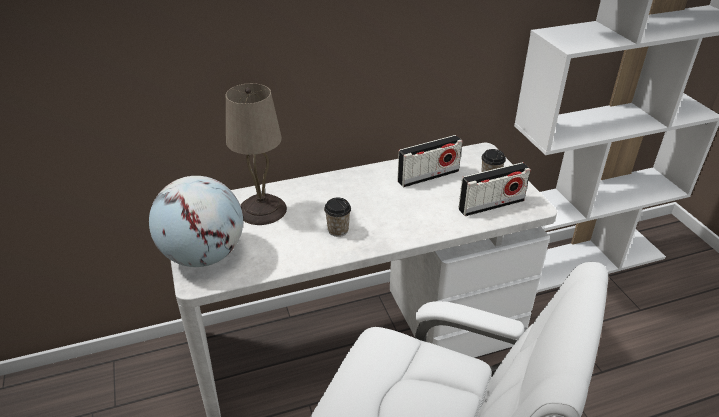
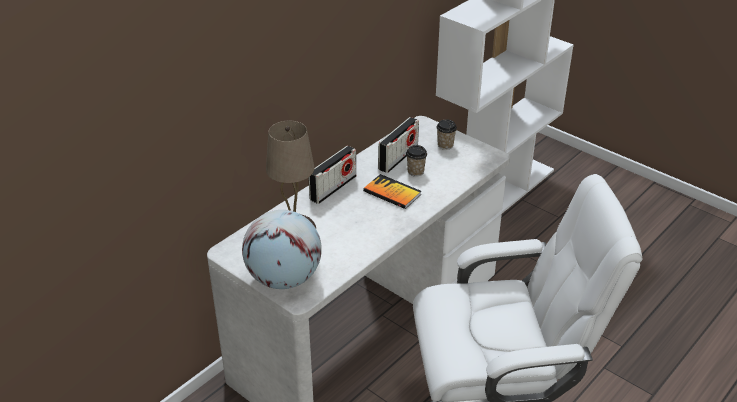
camera: 30 degrees left, 0 degrees up
cup [324,198,351,237] -> cup moved to [406,145,427,176]
radio [458,162,531,216] -> radio moved to [308,146,356,204]
none -> book [363,174,421,209]

